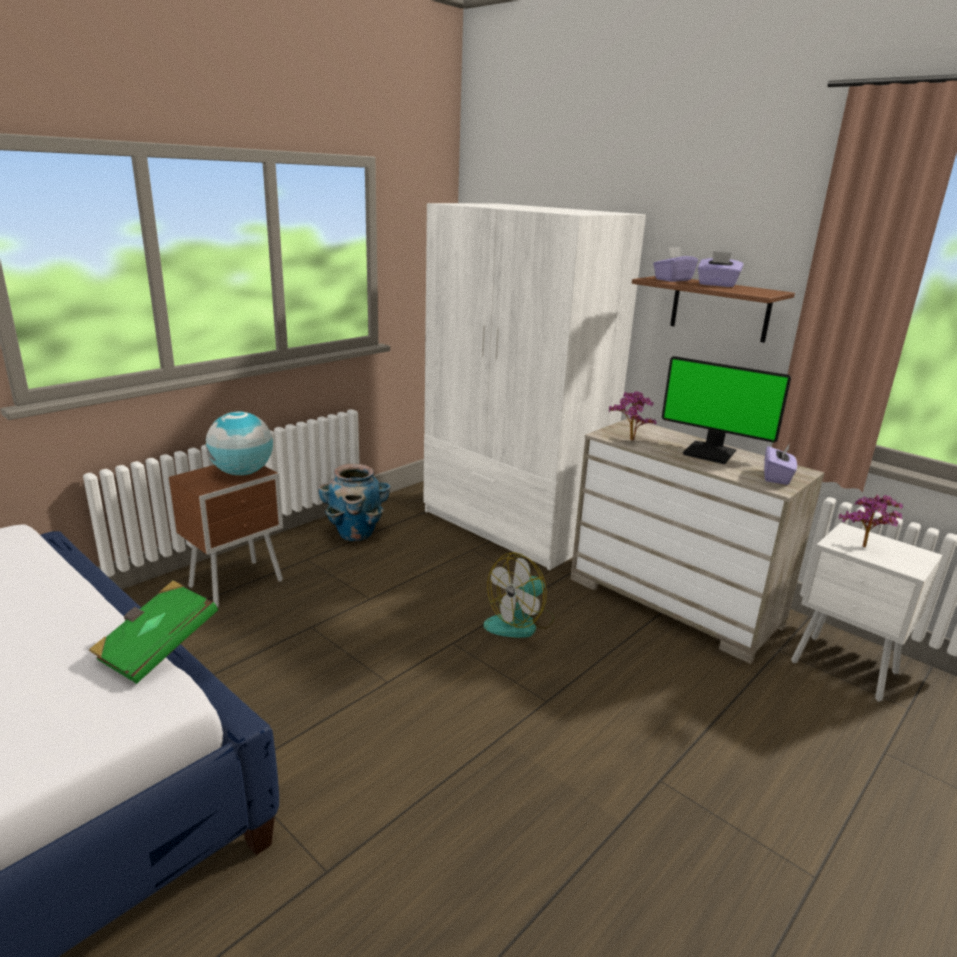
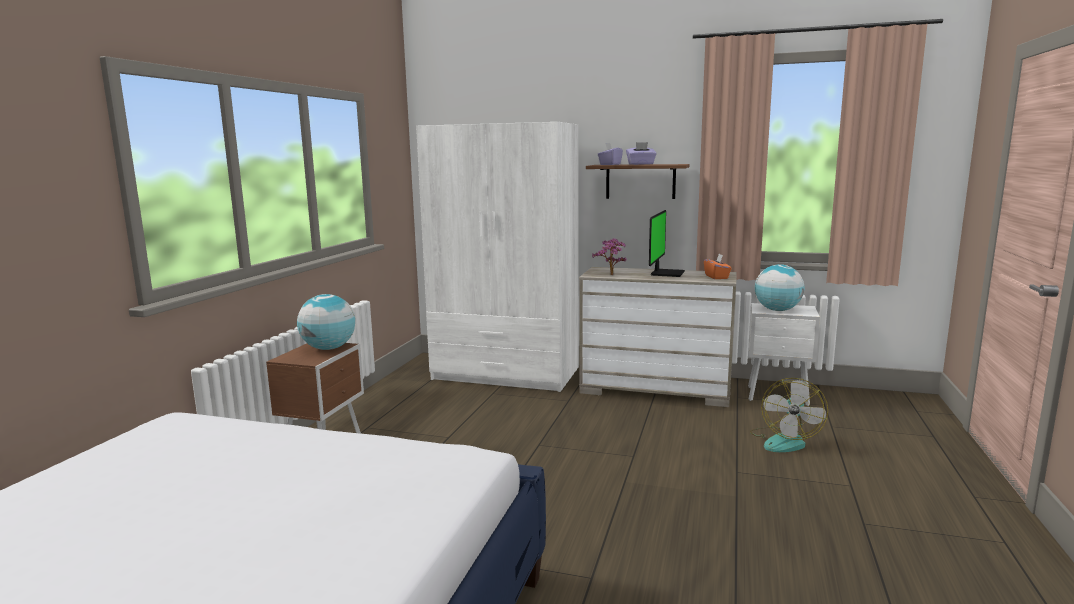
camera: 25 degrees left, 10 degrees down
green book [89,580,218,684] -> none
planter [318,464,391,541] -> none
fan [484,552,554,638] -> fan moved to [750,378,828,452]
monitor [662,356,791,464] -> monitor turned 75 degrees counterclockwise [649,210,685,277]
purple tissue box [764,444,797,485] -> orange tissue box [704,254,732,279]
potted plant [839,494,903,547] -> globe [755,264,804,311]

